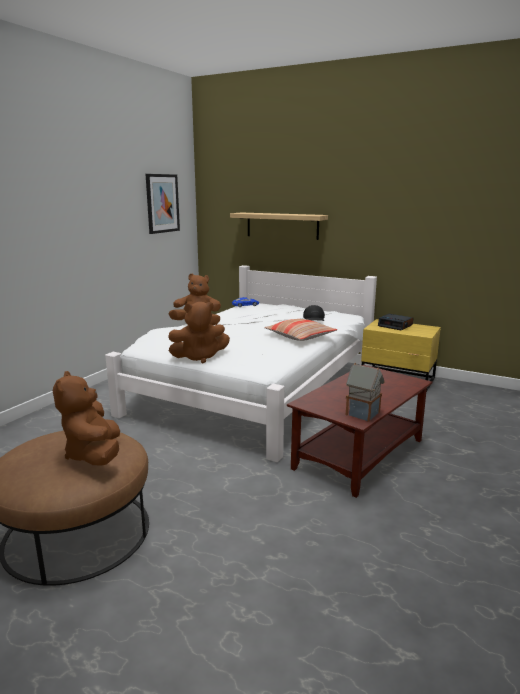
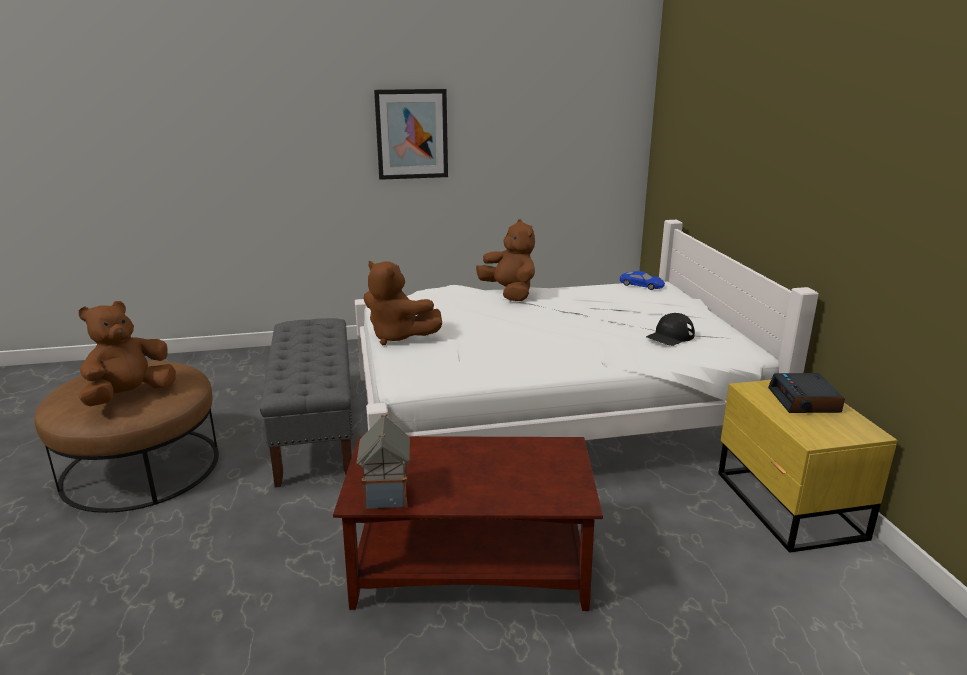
camera: 50 degrees right, 5 degrees up
picture [146,174,180,234] -> picture moved to [374,89,448,180]
shelf [230,213,328,240] -> none
pillow [265,319,337,341] -> none
none -> grey bench [260,318,353,487]

